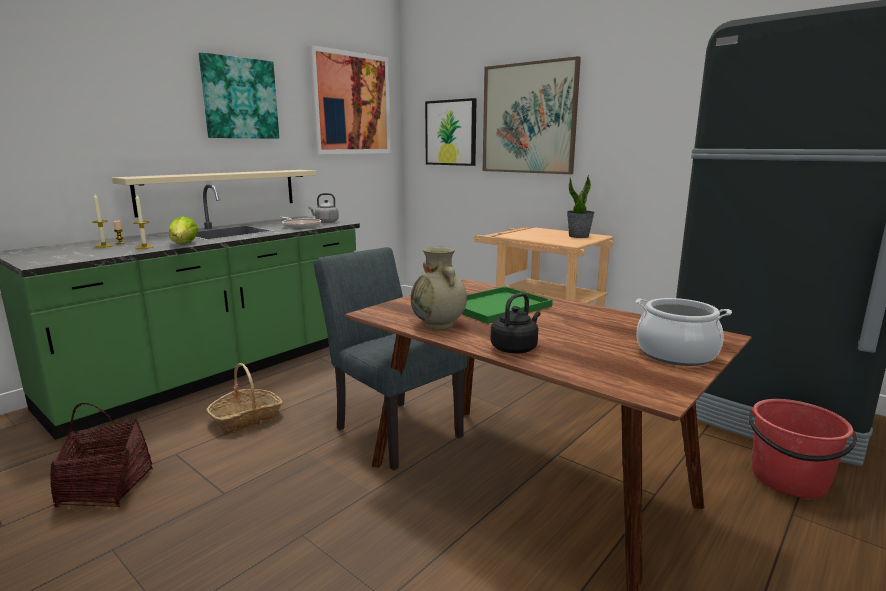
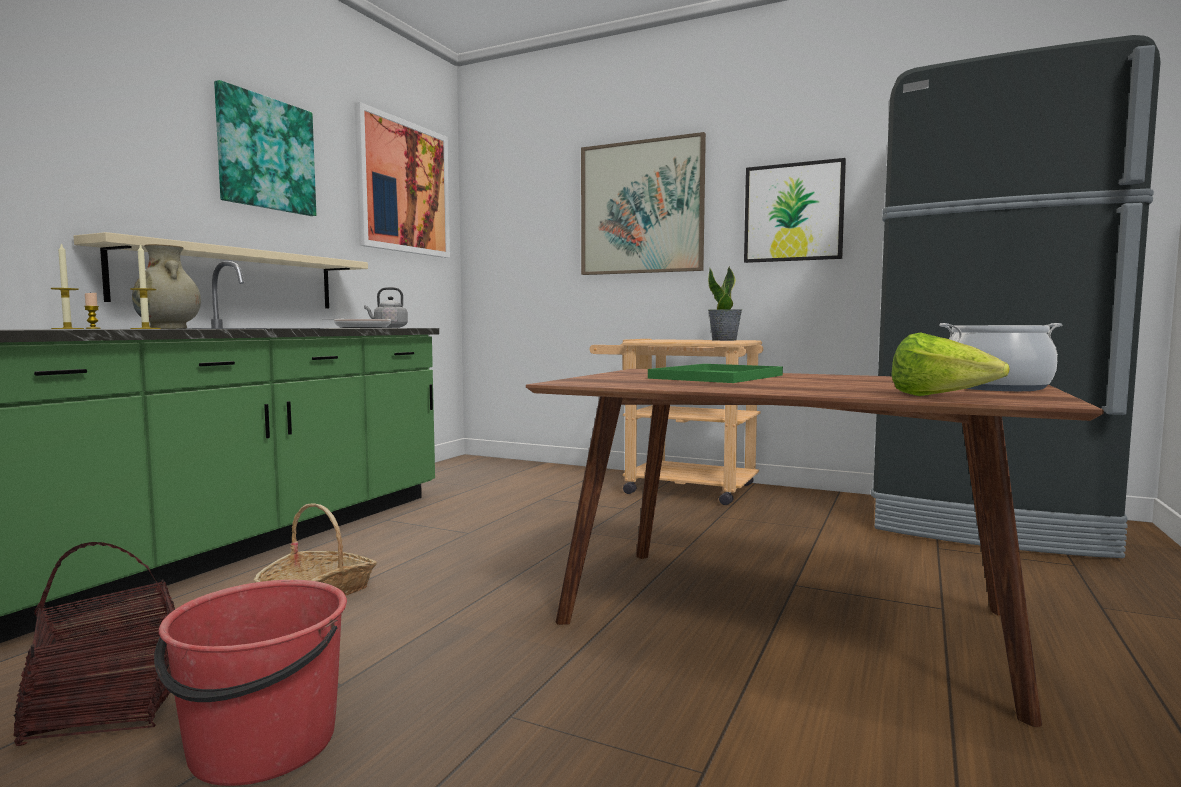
camera: 15 degrees left, 10 degrees down
lettuce [169,216,199,243] -> lettuce moved to [891,332,1010,396]
grey chair [314,247,467,471] -> none
beige vase [411,246,467,330] -> beige vase moved to [132,244,201,329]
picture [425,98,477,166] -> picture moved to [744,158,846,263]
black kettle [491,293,540,354] -> none
red bucket [749,399,857,498] -> red bucket moved to [154,580,347,786]

